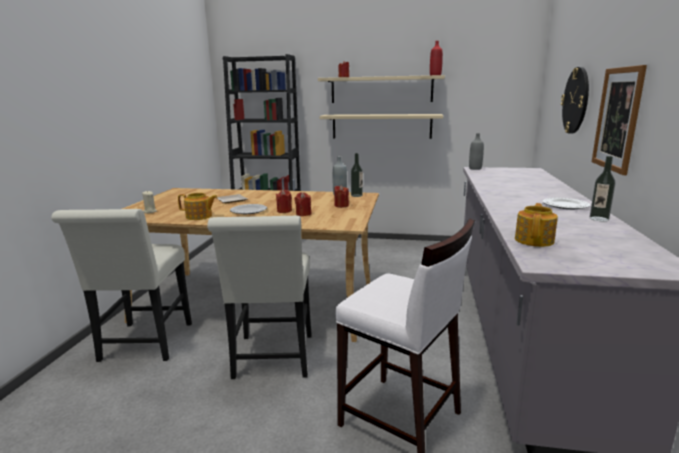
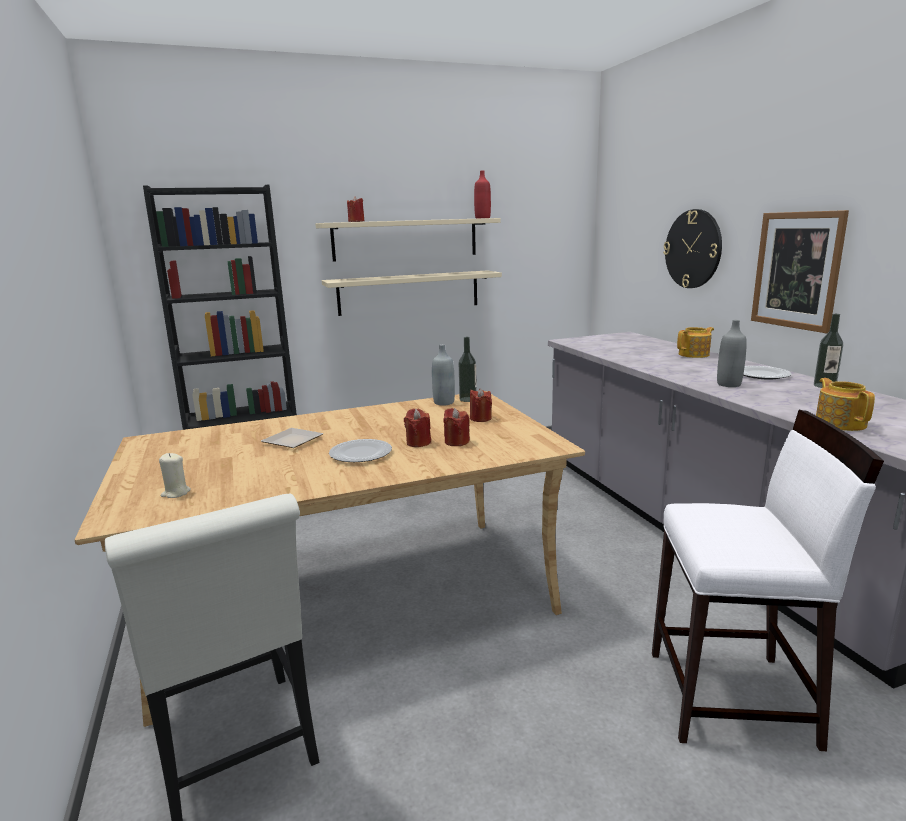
camera: 30 degrees left, 0 degrees up
teapot [178,193,218,220] -> teapot moved to [677,327,714,358]
white chair [207,216,312,379] -> none
grey bottle [469,133,484,170] -> grey bottle moved to [717,320,747,387]

